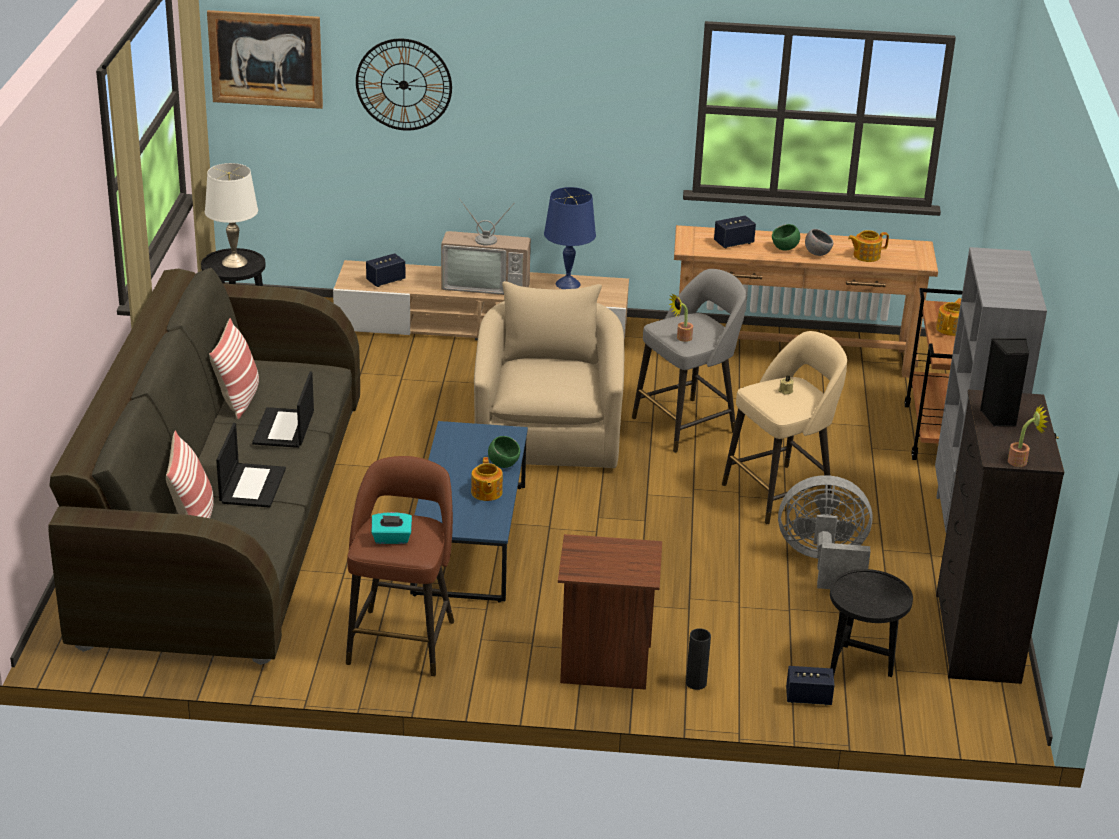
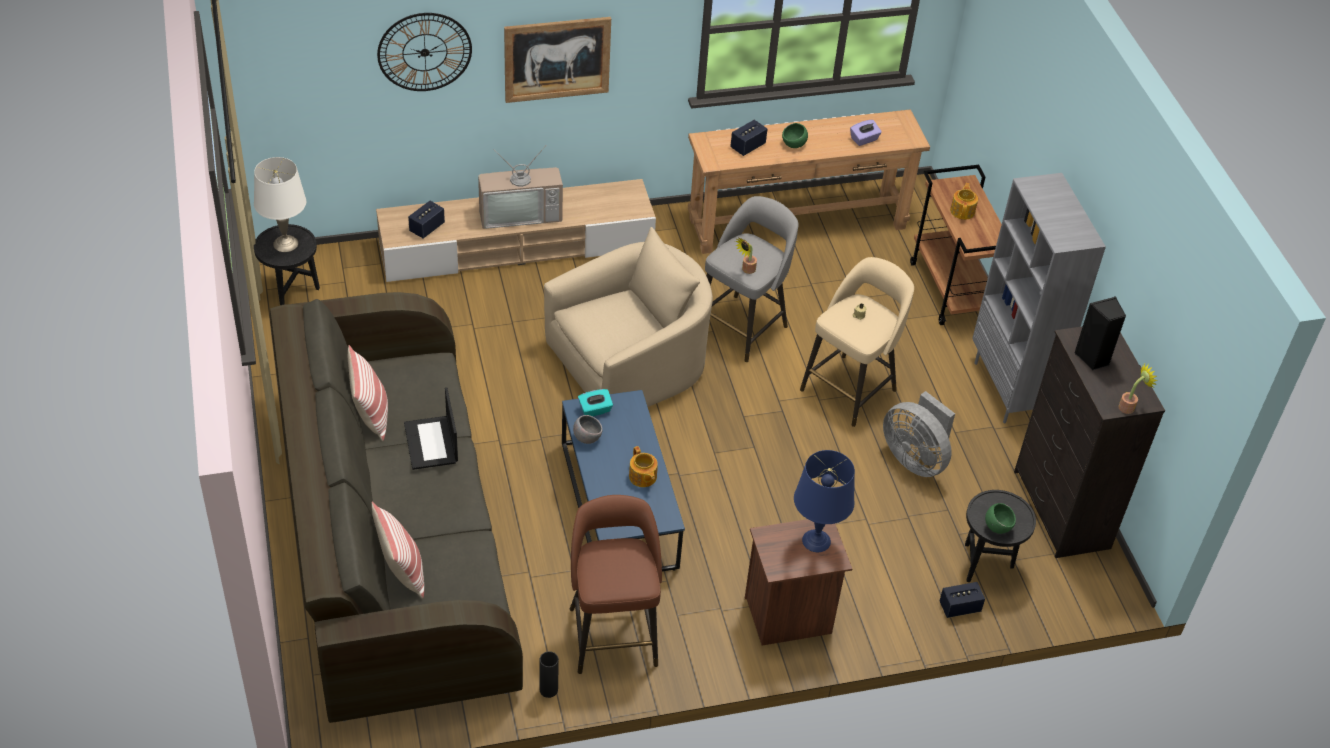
camera: 20 degrees left, 15 degrees up
picture [207,10,323,109] -> picture moved to [504,17,611,103]
laptop [216,423,286,508] -> none
turquoise tissue box [371,512,412,544] -> turquoise tissue box moved to [578,389,613,416]
beige armchair [474,281,624,468] -> beige armchair turned 75 degrees clockwise [544,227,713,407]
green bowl [488,436,520,468] -> green bowl moved to [985,503,1016,534]
blue table lamp [544,187,596,289] -> blue table lamp moved to [794,450,855,552]
black vase [686,628,711,690] -> black vase moved to [540,651,559,698]
grey fan [778,475,873,589] -> grey fan turned 120 degrees counterclockwise [883,391,955,477]
grey bowl [805,229,833,256] -> grey bowl moved to [573,415,603,444]
teapot [848,230,889,262] -> purple tissue box [850,120,882,146]

